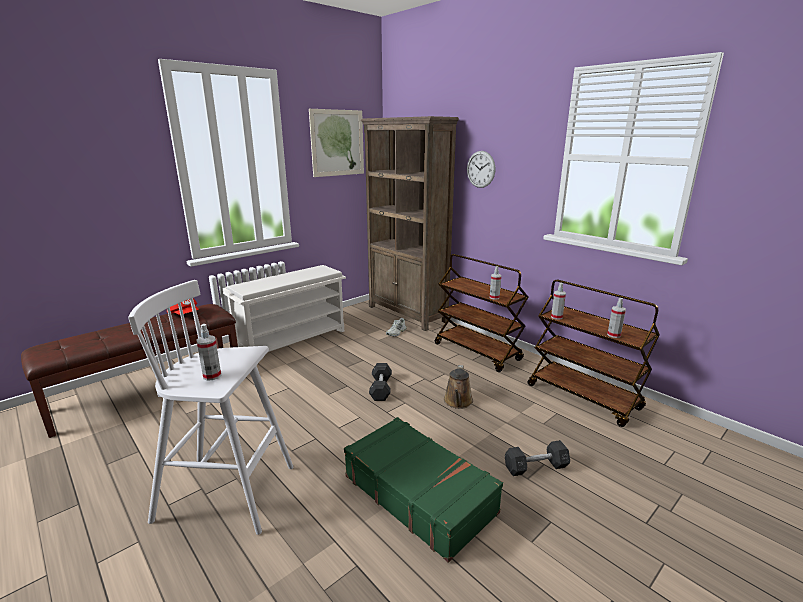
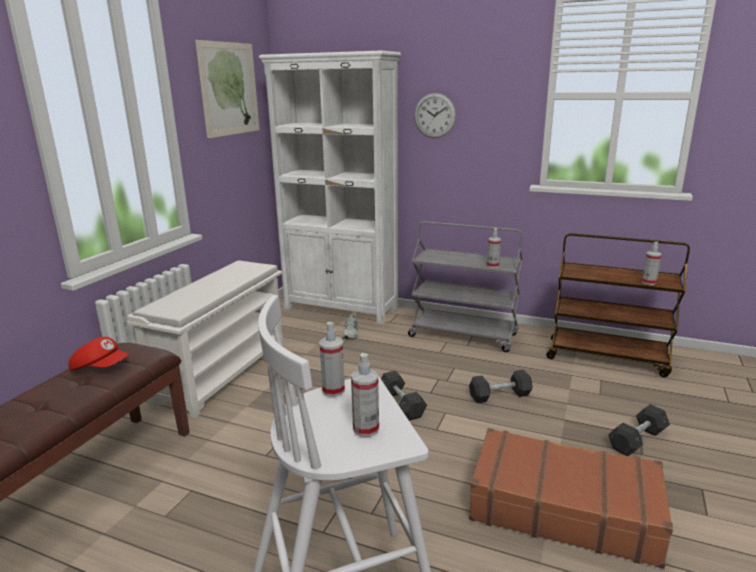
camera: 25 degrees left, 0 degrees up
green suitcase [344,417,503,563] -> brown suitcase [469,428,673,569]
brown bookcase [361,116,459,331] -> white bookcase [259,51,401,325]
brown cart [435,254,528,372] -> grey cart [408,221,523,352]
brown watering can [444,365,473,409] -> grey dumbbell [469,370,533,403]
spray bottle [551,282,566,320] -> spray bottle moved to [320,322,345,397]

